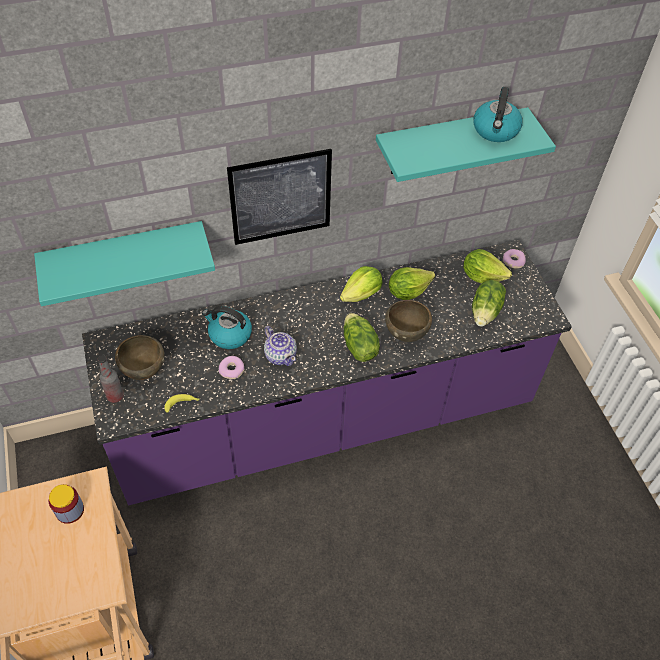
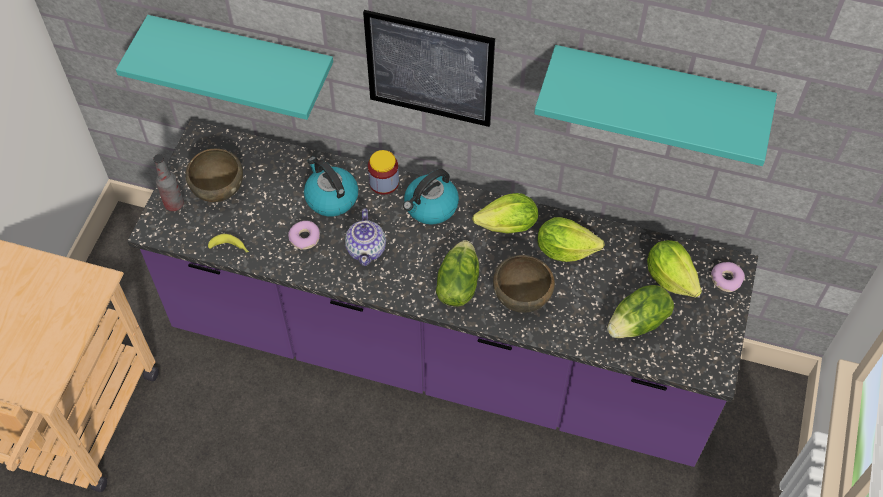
camera: 35 degrees right, 5 degrees up
jar [49,484,84,524] -> jar moved to [368,150,399,195]
kettle [474,87,523,142] -> kettle moved to [403,169,459,225]

